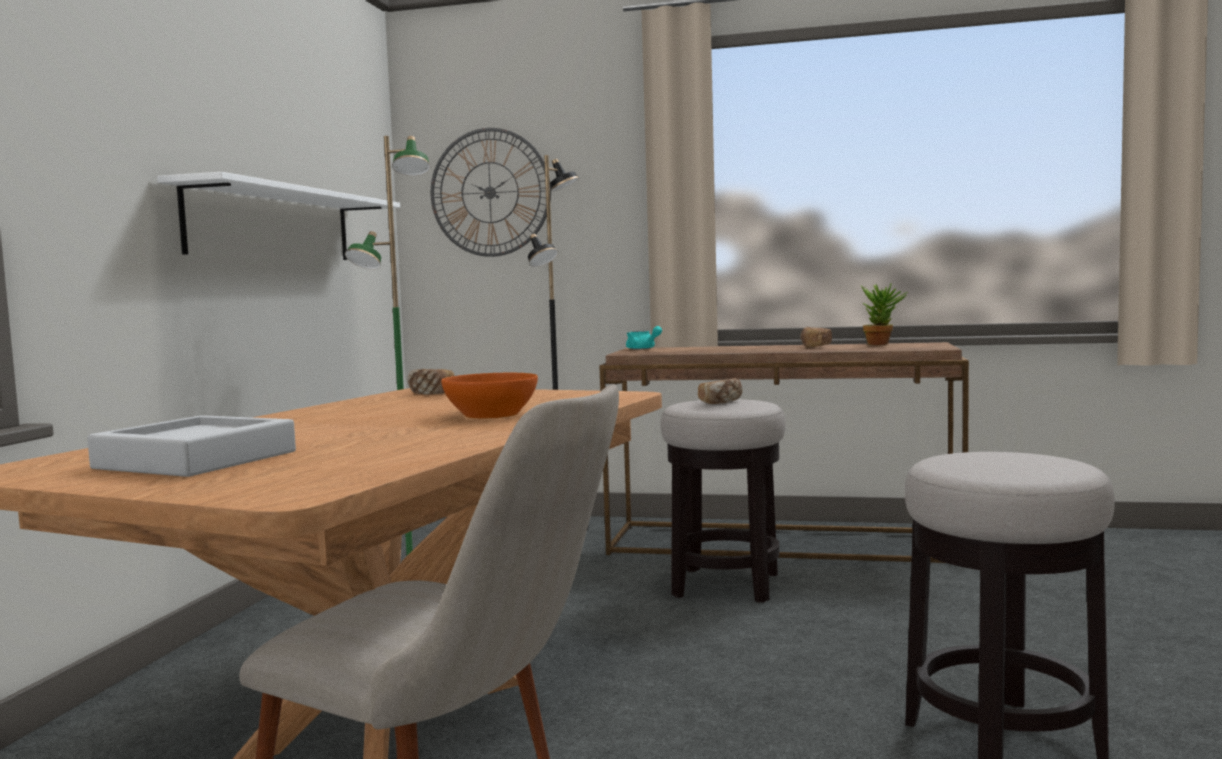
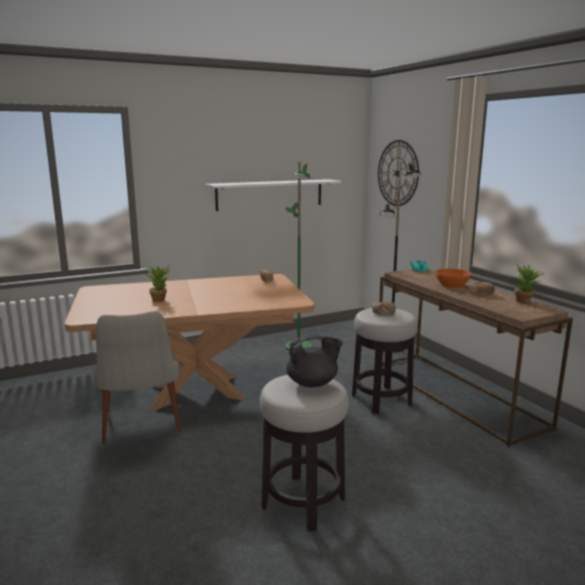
camera: 50 degrees right, 10 degrees up
grey tray [87,415,296,477] -> none
orange bowl [441,373,538,419] -> orange bowl moved to [435,268,471,288]
none -> potted plant [143,265,170,302]
none -> black teapot [286,334,343,387]

